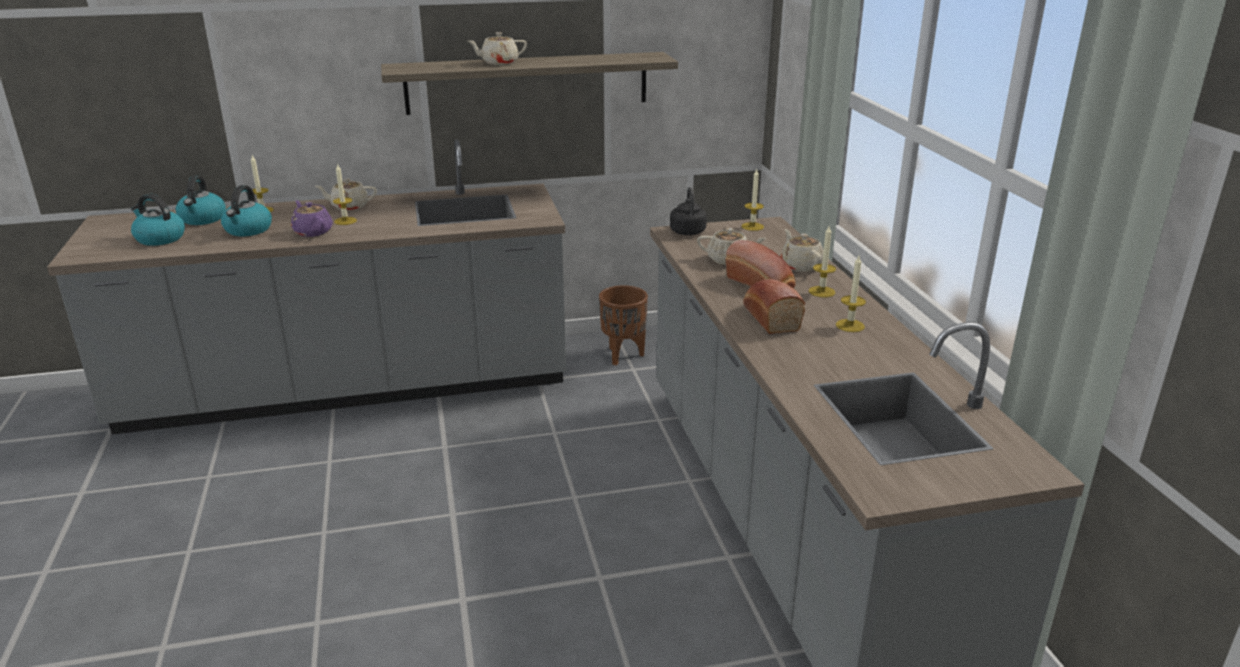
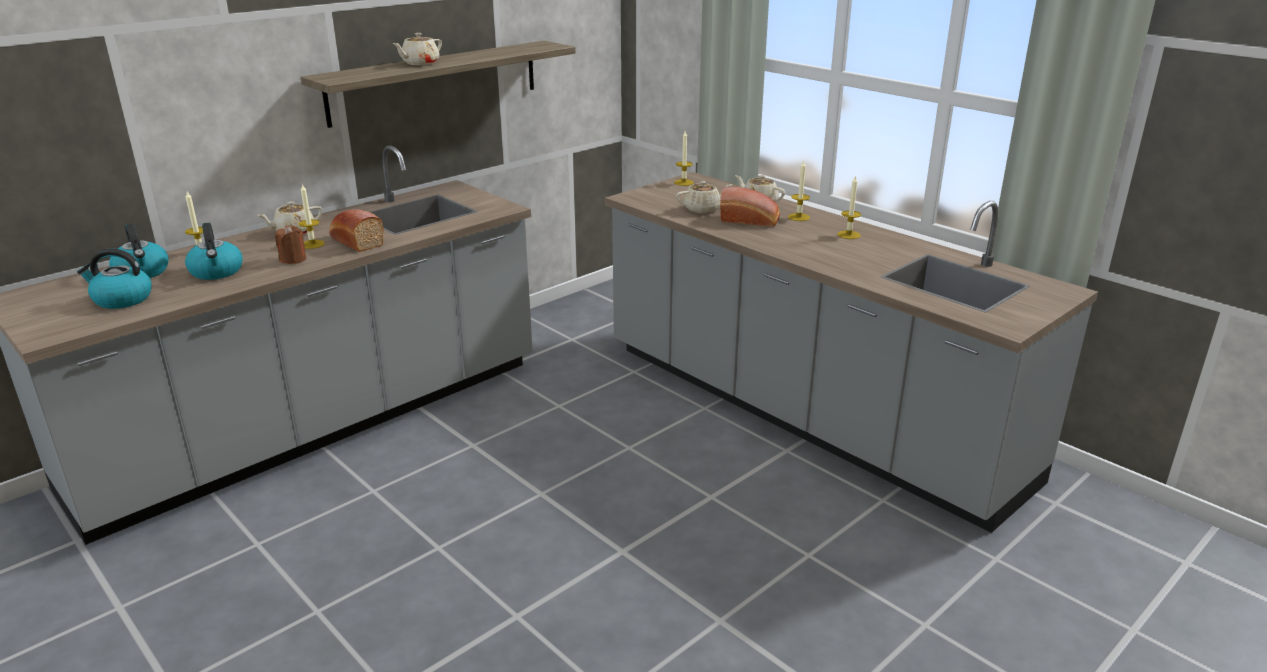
camera: 30 degrees left, 0 degrees up
purple teapot [291,200,333,237] -> brown candle [275,225,306,264]
brown planter [599,285,648,366] -> none
black kettle [670,187,707,235] -> none
bread [743,279,805,334] -> bread moved to [329,210,384,252]

